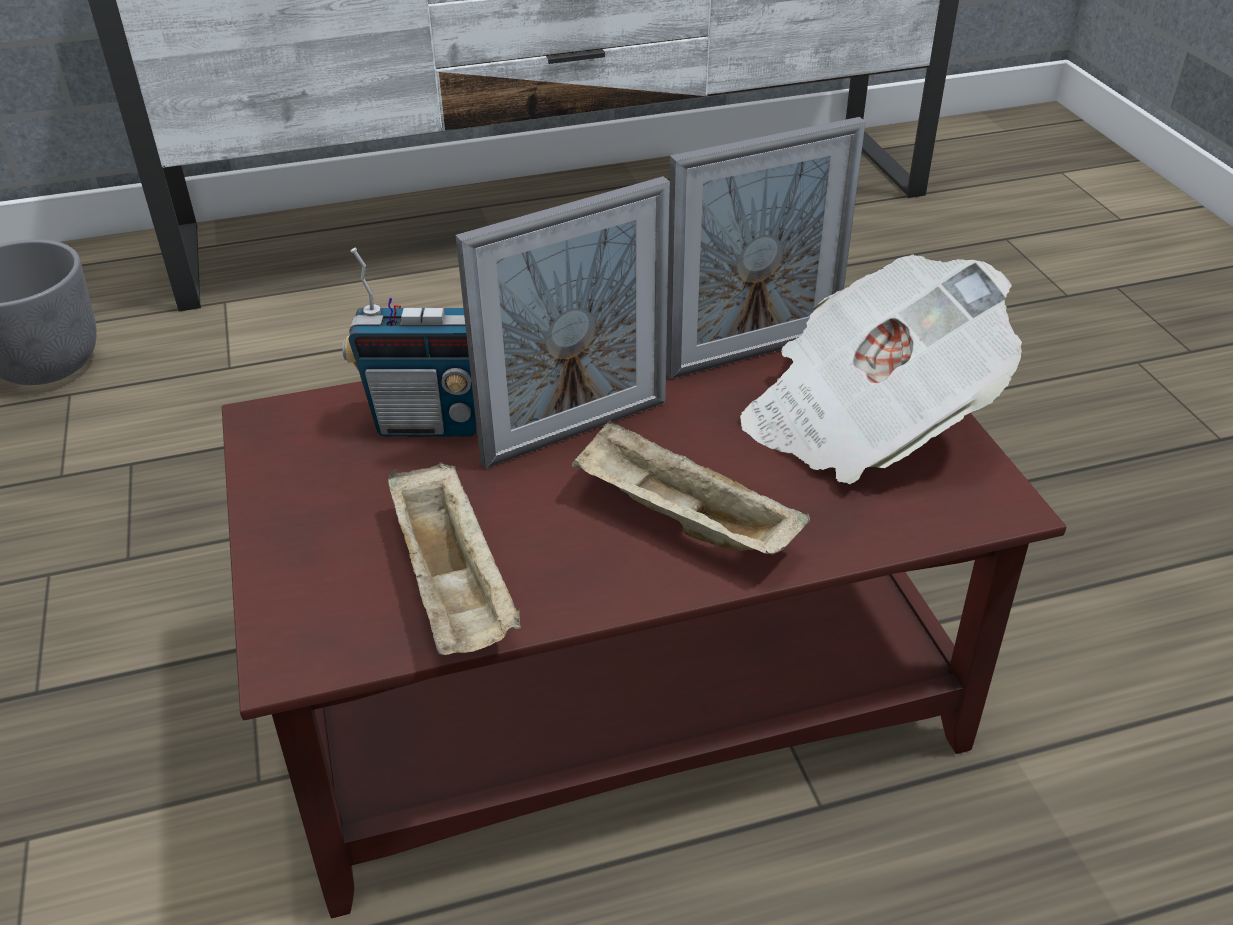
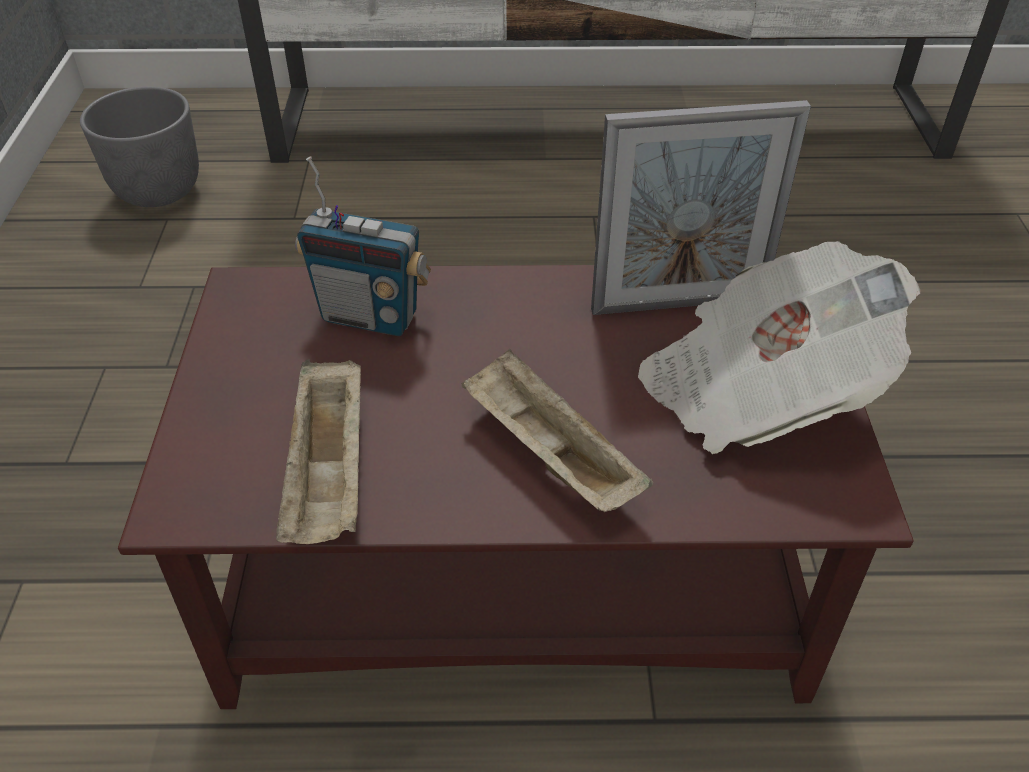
camera: 15 degrees right, 5 degrees up
picture frame [456,176,670,469] -> none

